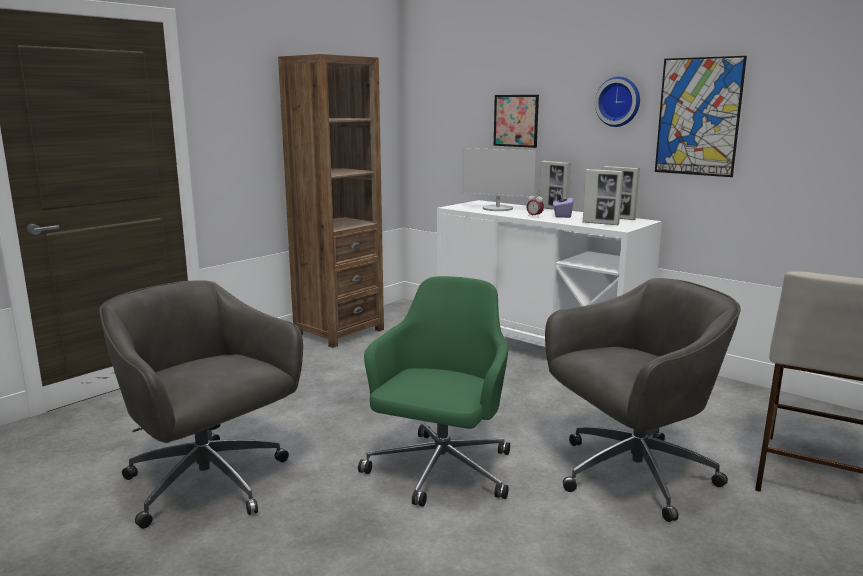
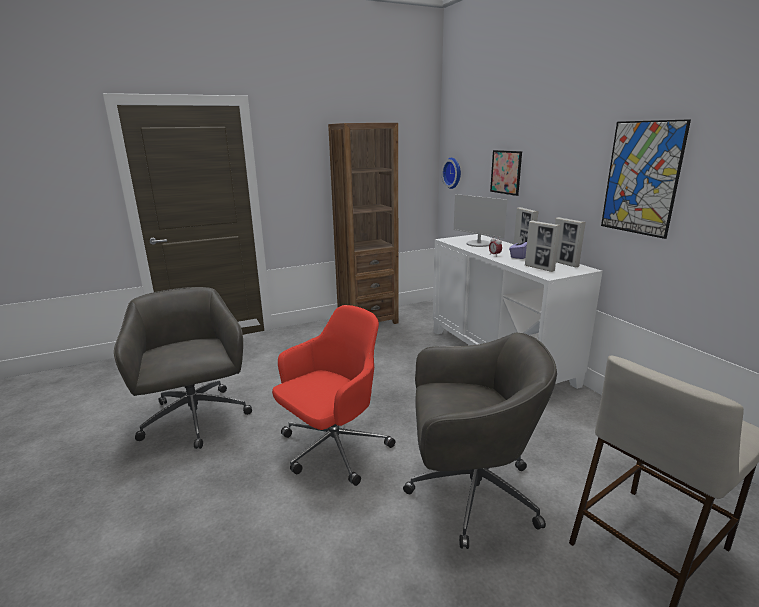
camera: 25 degrees right, 5 degrees up
green office chair [358,276,510,507] -> red office chair [272,305,395,486]
wall clock [595,77,640,127] -> wall clock moved to [442,158,461,189]

